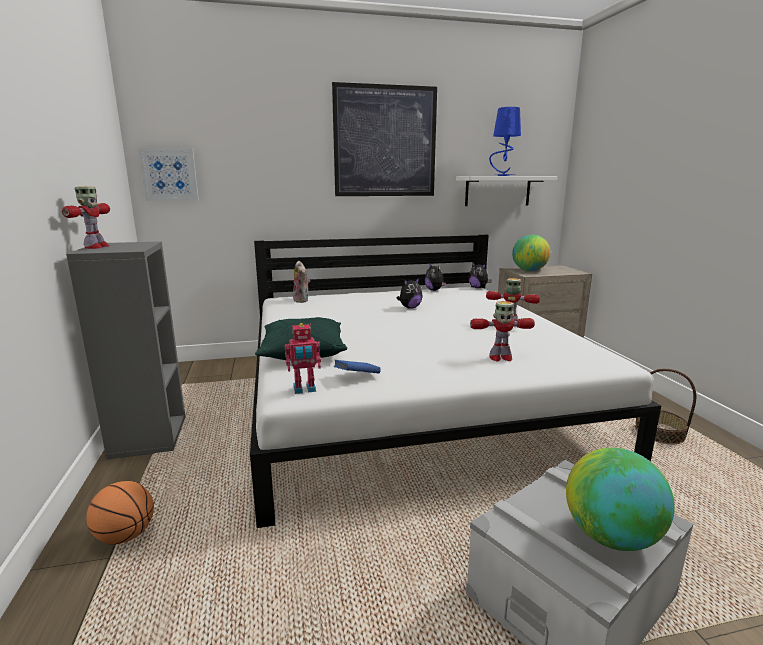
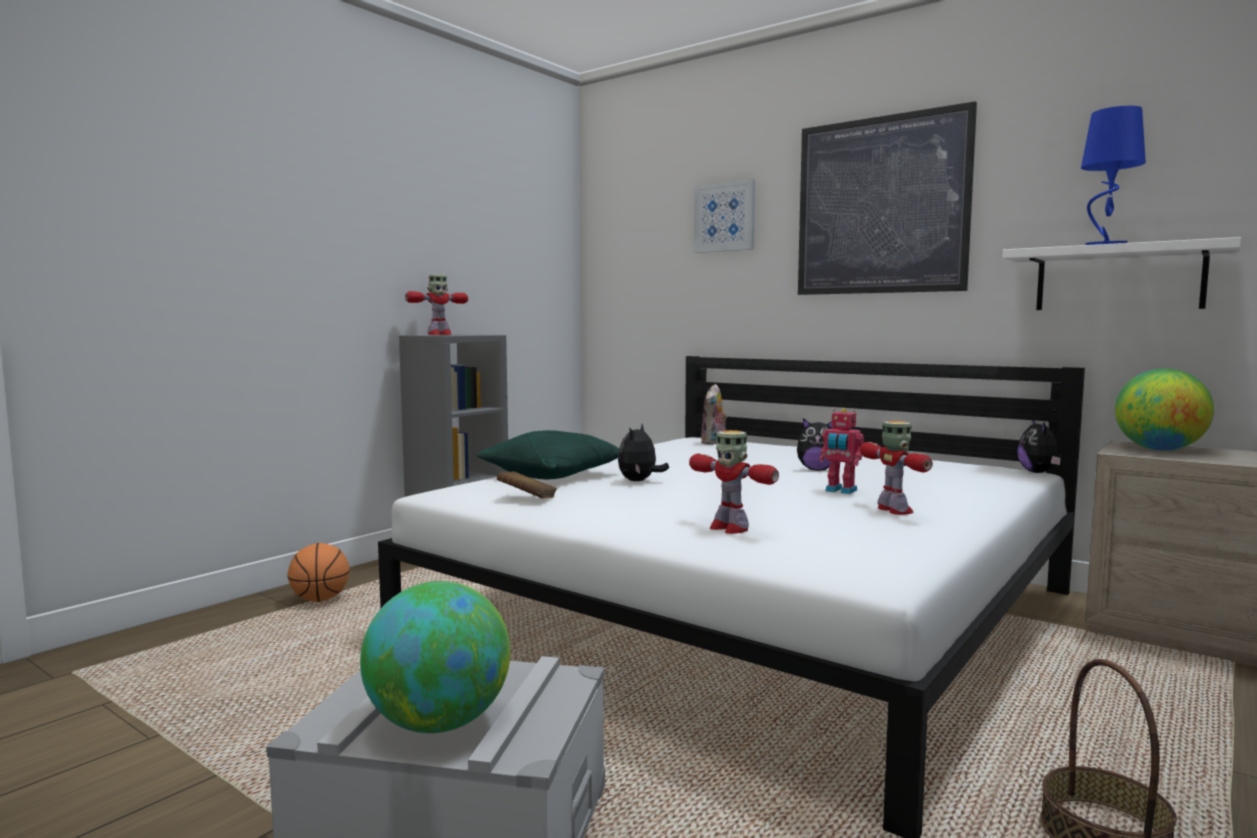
camera: 50 degrees right, 10 degrees down
picture [139,148,199,201] -> picture moved to [694,179,755,253]
toy robot [285,323,321,394] -> toy robot moved to [819,409,864,494]
blue book [334,360,381,373] -> brown book [497,472,557,498]
plush toy [425,264,446,291] -> plush toy moved to [618,424,669,481]

